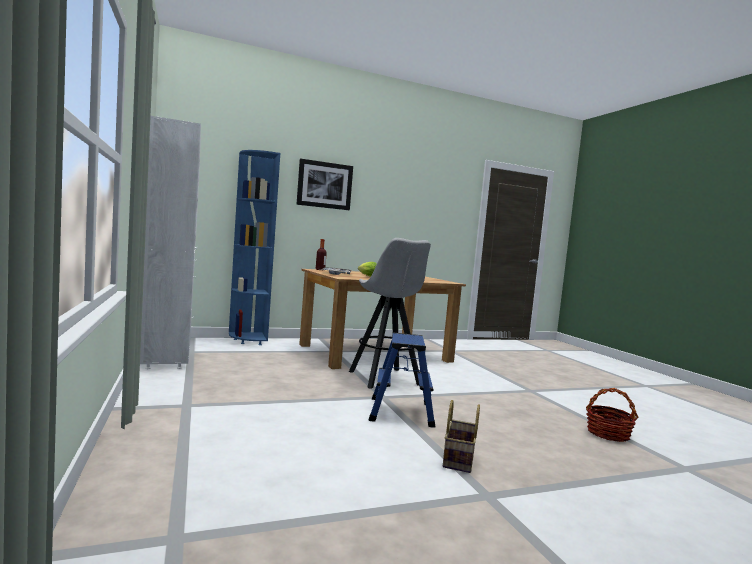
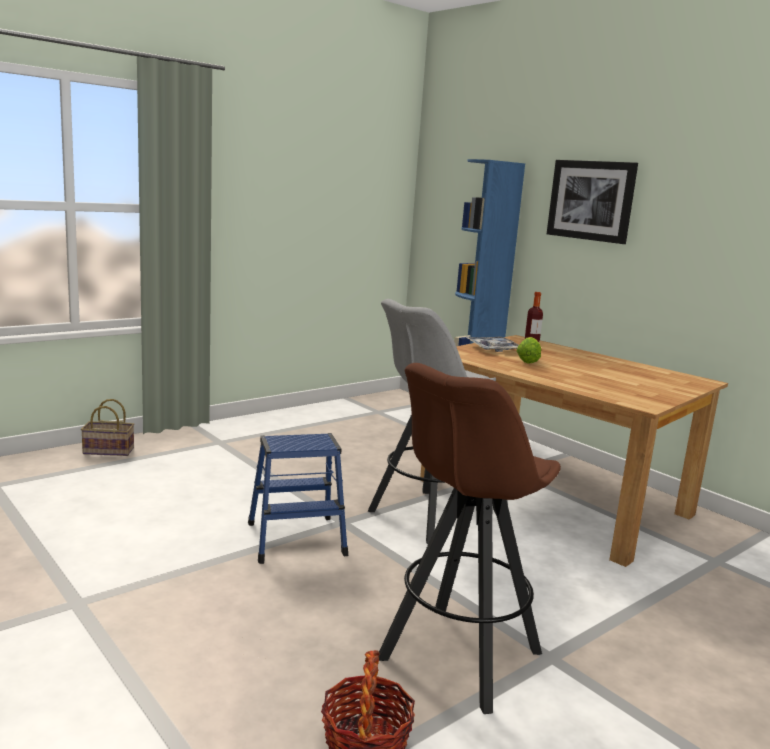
camera: 70 degrees right, 10 degrees up
white cabinet [140,116,201,369] -> none
basket [443,400,480,473] -> basket moved to [81,399,134,456]
none -> brown stool [378,363,561,714]

